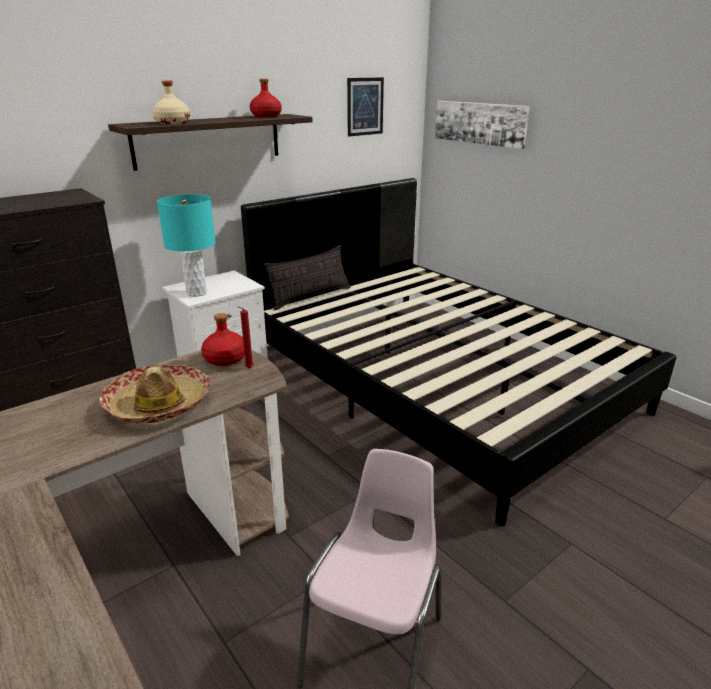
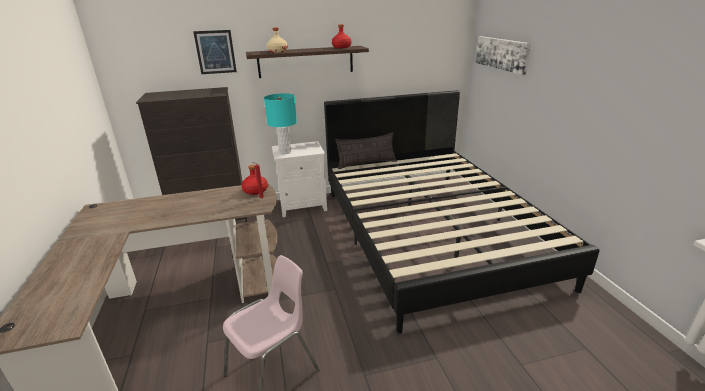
camera: 25 degrees right, 0 degrees up
hat [100,365,210,423] -> none
picture [347,77,384,137] -> picture moved to [193,30,237,74]

